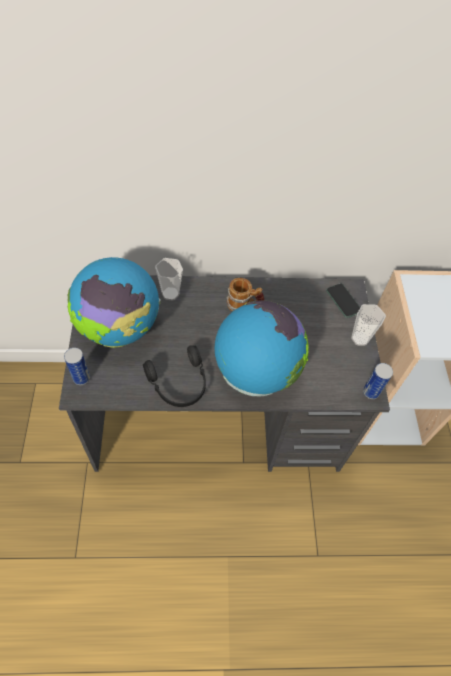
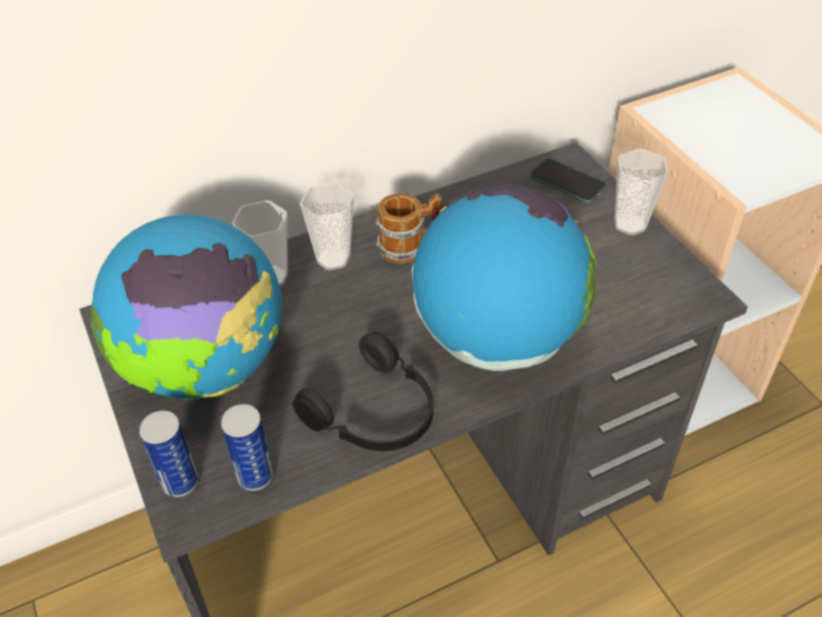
camera: 20 degrees left, 10 degrees down
can [363,363,393,399] -> can moved to [221,404,273,491]
none -> cup [300,183,354,270]

